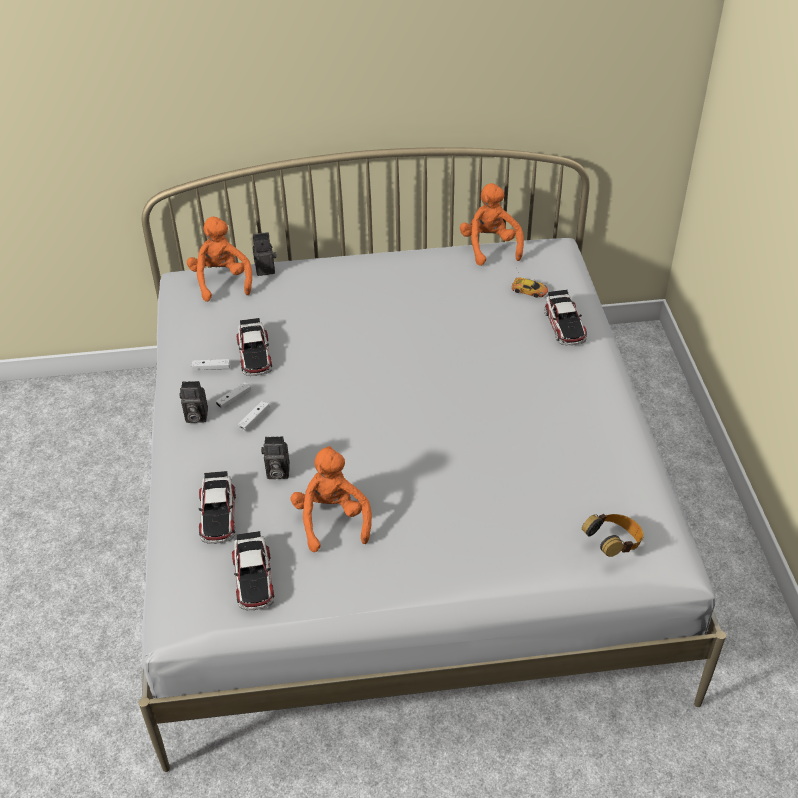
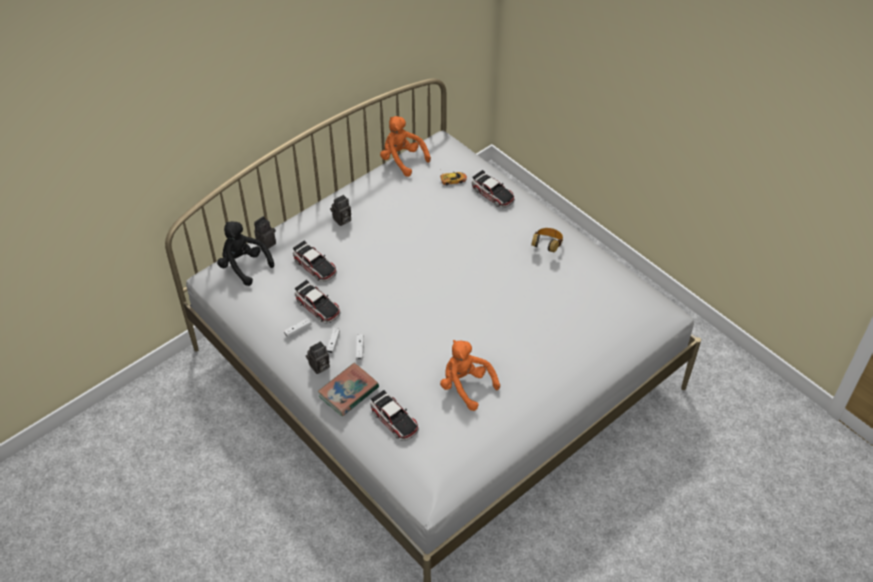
camera: 35 degrees left, 5 degrees up
orange plush toy [187,217,252,302] -> black plush toy [217,221,274,286]
toy car [232,531,274,611] -> toy car moved to [293,240,337,282]
camera [261,436,290,479] -> camera moved to [330,195,351,226]
headphones [582,514,644,557] -> headphones moved to [531,228,563,252]
none -> book [318,363,379,417]

